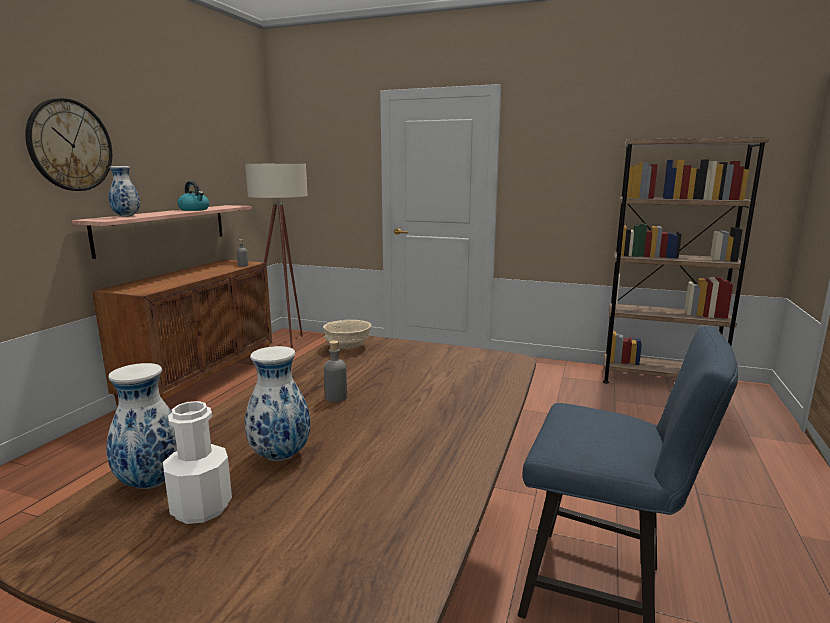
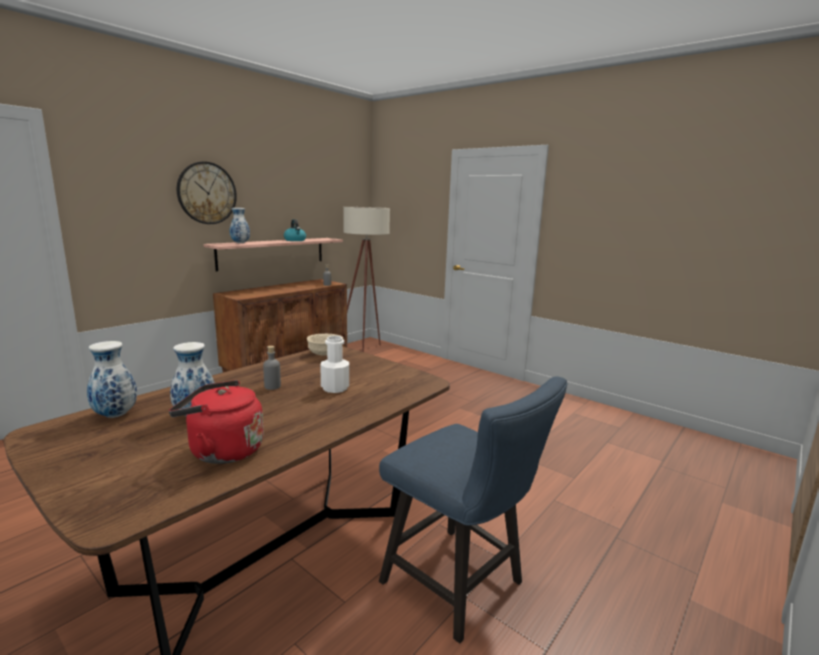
camera: 20 degrees right, 0 degrees up
white bottle [163,401,232,524] -> white bottle moved to [320,336,349,393]
brown bookcase [603,137,769,384] -> none
none -> red kettle [169,380,264,464]

